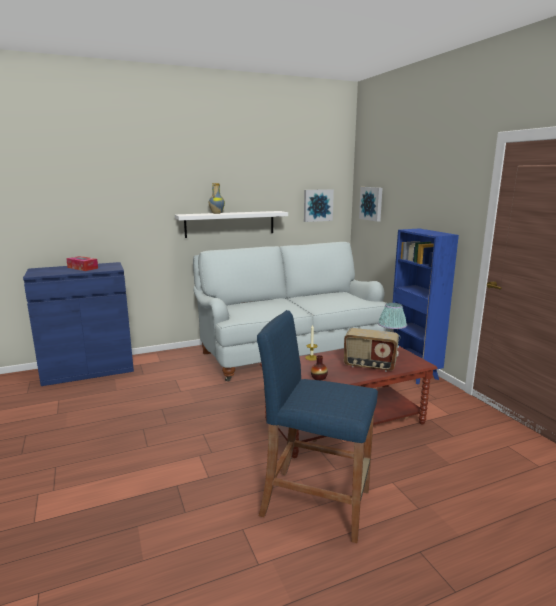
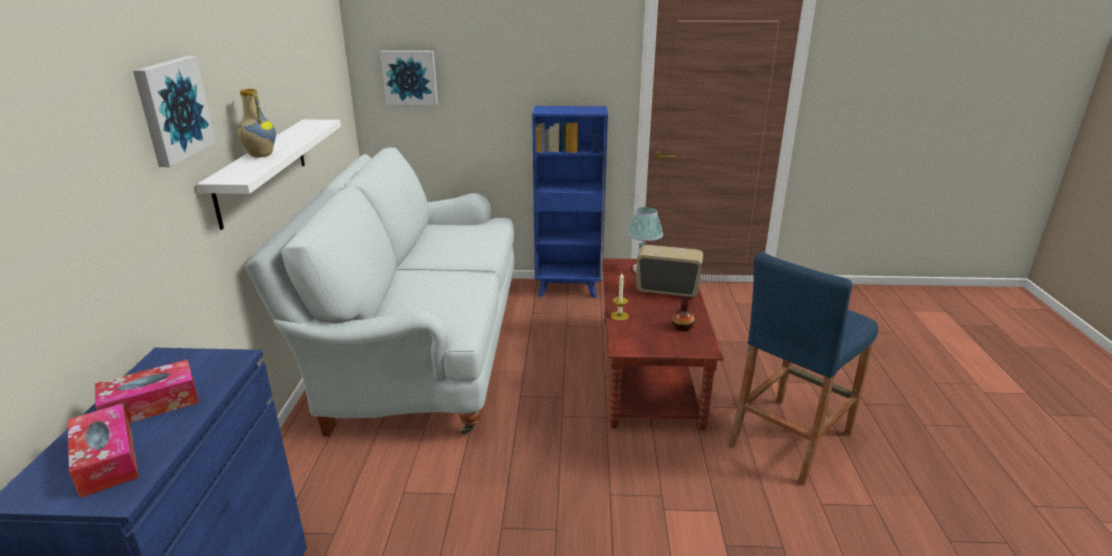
camera: 65 degrees left, 10 degrees up
picture [304,189,334,222] -> picture moved to [133,56,216,167]
radio [344,328,399,372] -> radio turned 120 degrees counterclockwise [636,245,703,297]
none -> tissue box [68,404,139,498]

